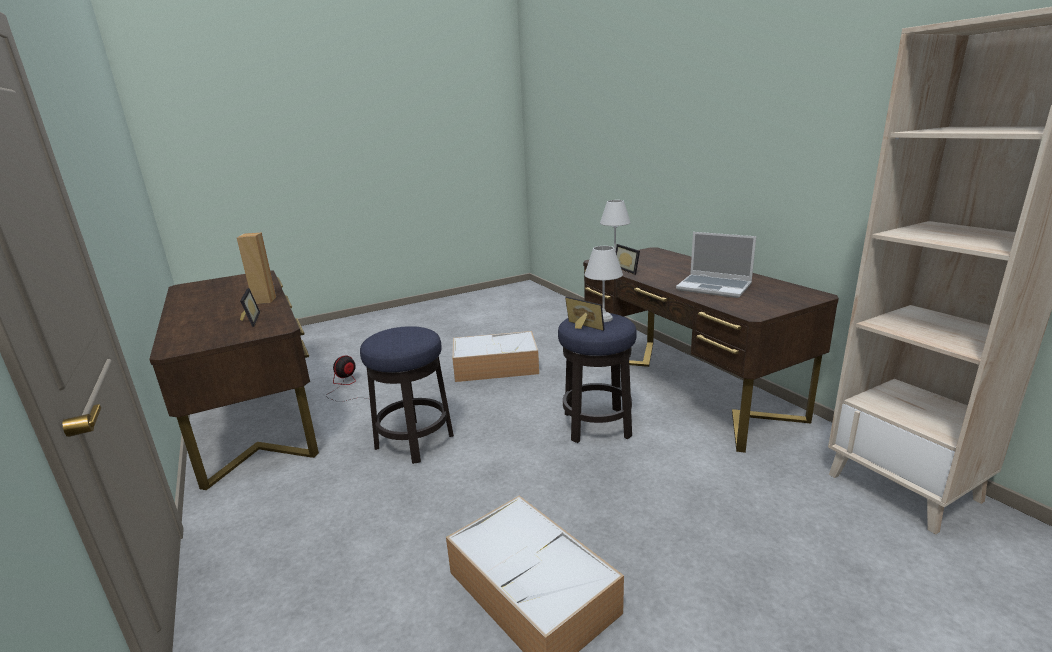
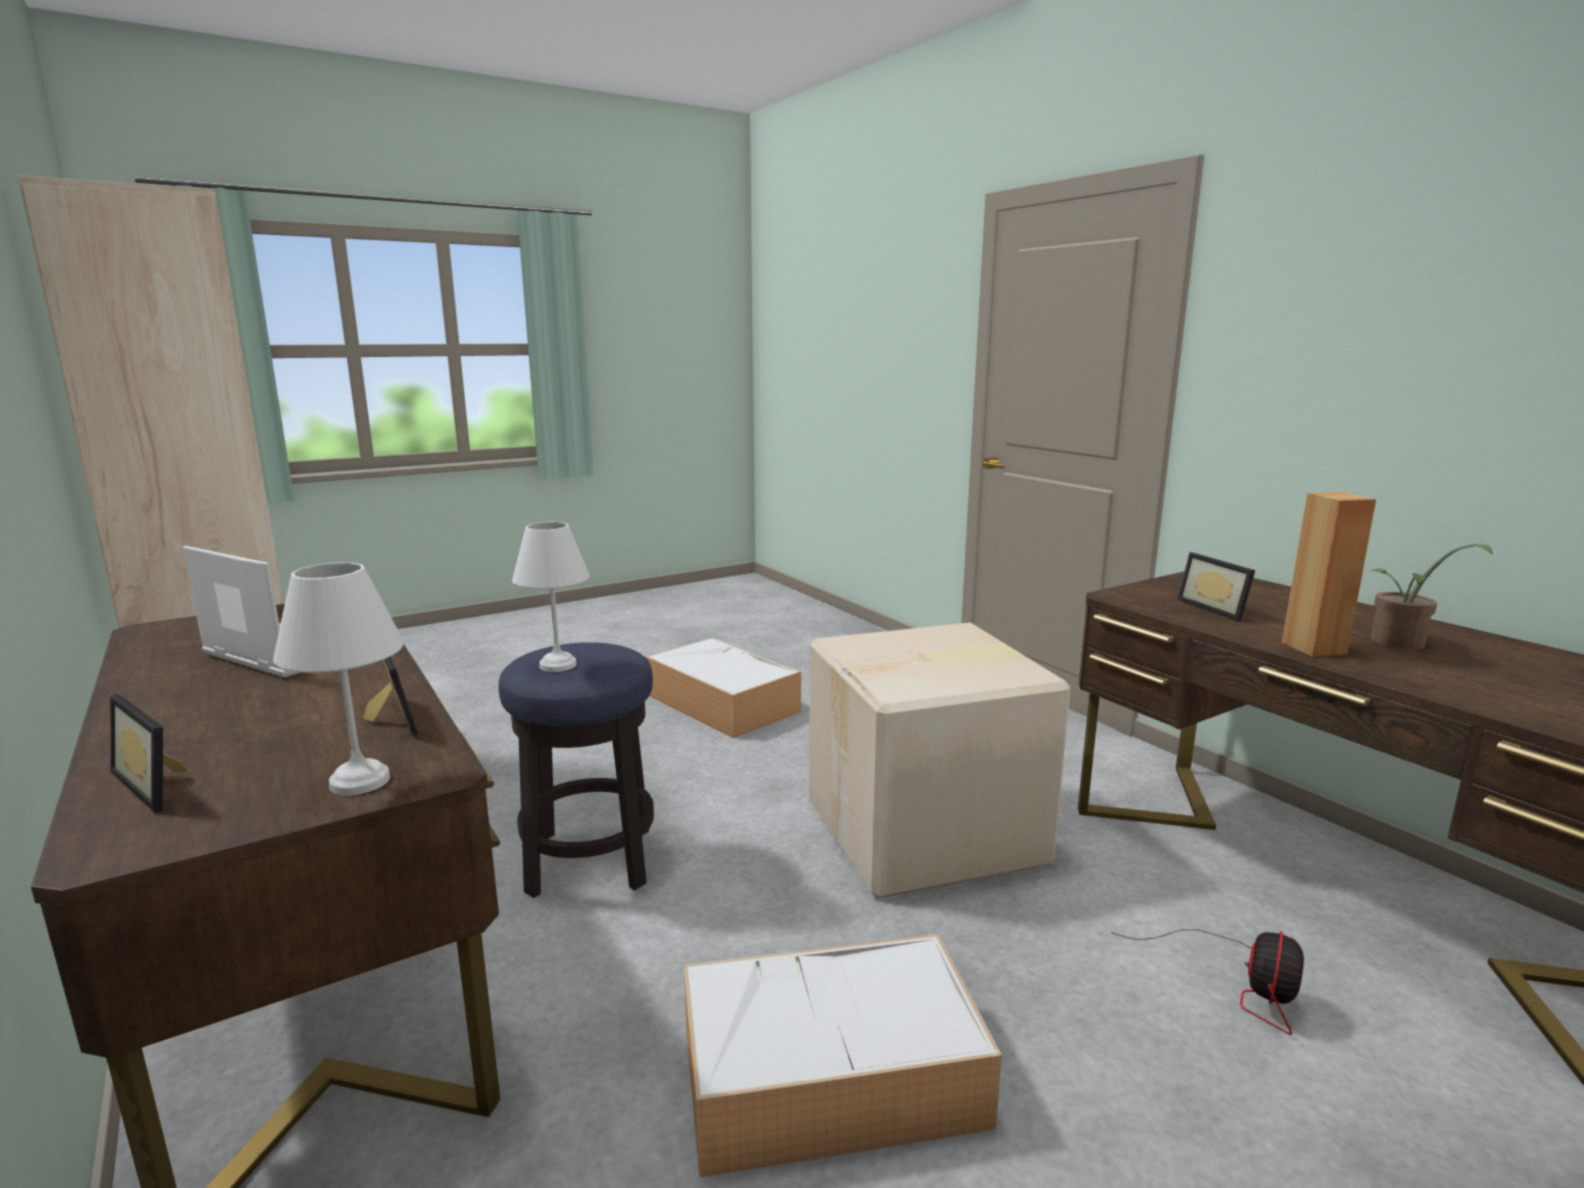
camera: 175 degrees right, 5 degrees down
stool [360,326,454,464] -> cardboard box [809,622,1071,898]
picture frame [565,297,605,331] -> picture frame moved to [110,694,190,813]
none -> potted plant [1370,544,1493,649]

